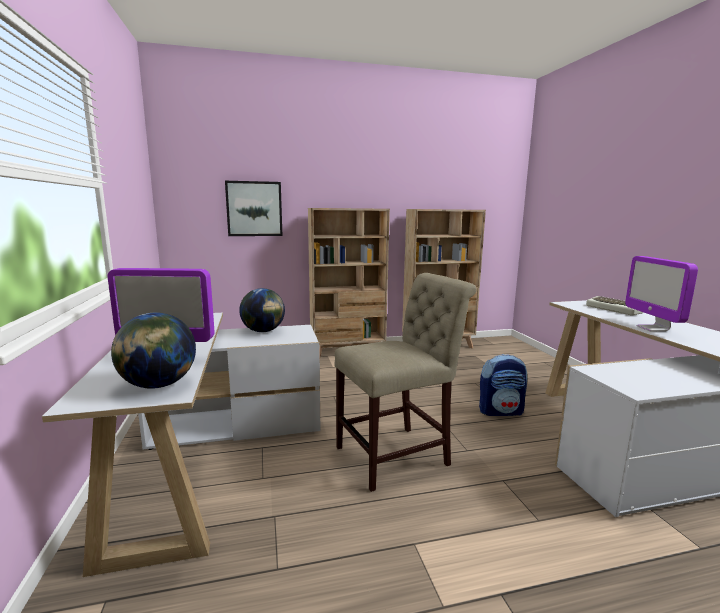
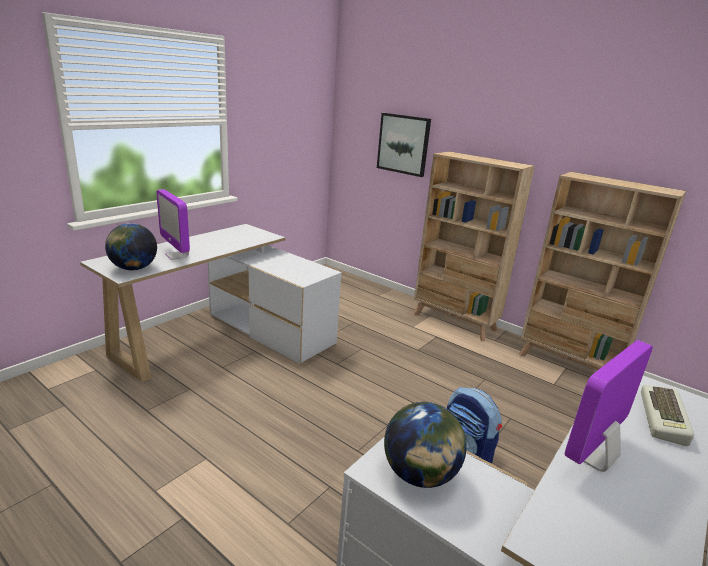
camera: 50 degrees right, 10 degrees up
globe [239,288,285,332] -> globe moved to [384,402,467,488]
beige chair [334,273,477,492] -> none

